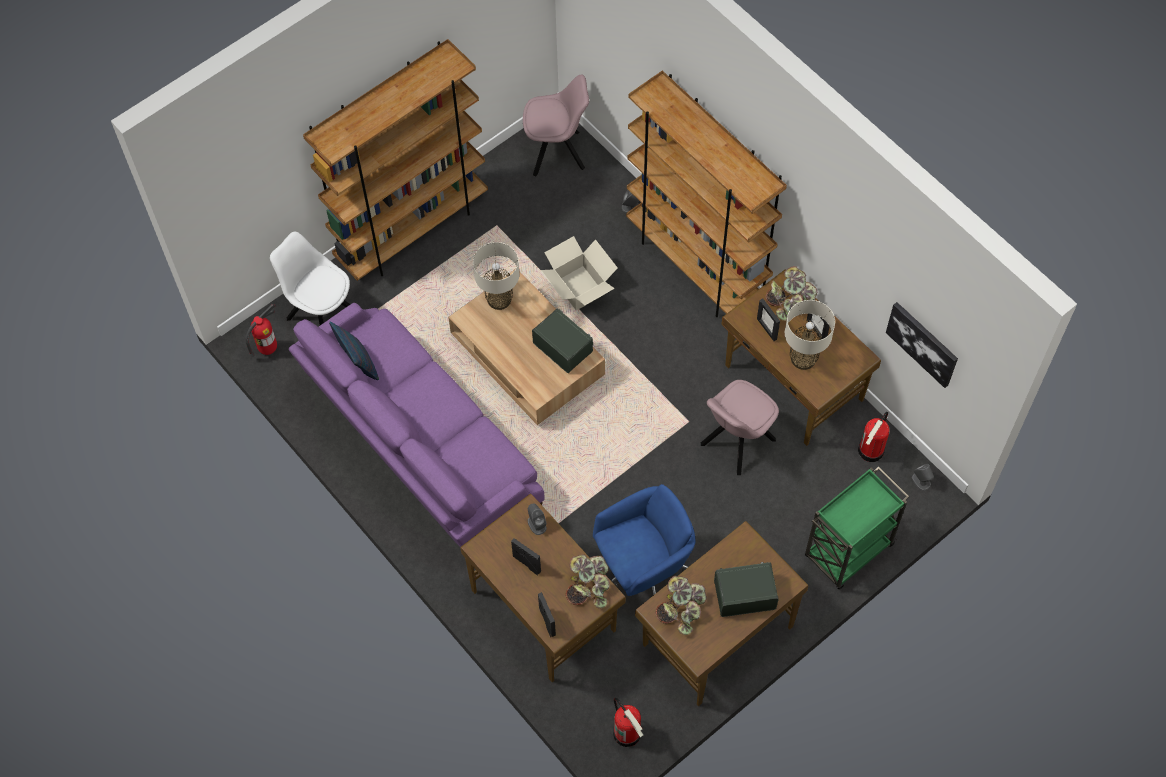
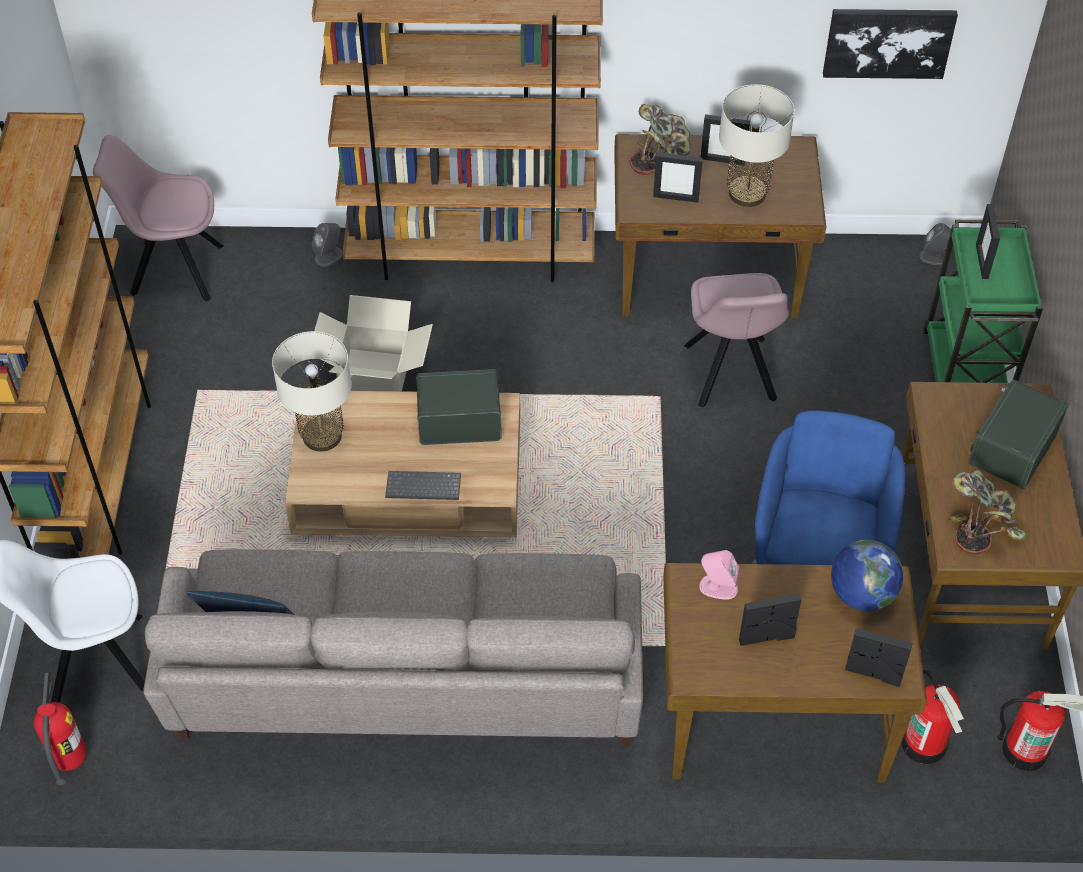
camera: 50 degrees left, 10 degrees down
purple sofa [289,303,545,547] -> grey sofa [143,549,643,746]
pink chair [523,74,589,177] -> pink chair turned 120 degrees counterclockwise [93,135,224,302]
grey speaker [528,503,547,535] -> pink speaker [699,550,739,600]
potted plant [566,554,610,609] -> globe [831,540,903,611]
fire extinguisher [858,412,890,462] -> fire extinguisher moved to [902,670,964,764]
none -> keyboard [385,471,461,500]
none -> picture frame [976,204,1000,279]

